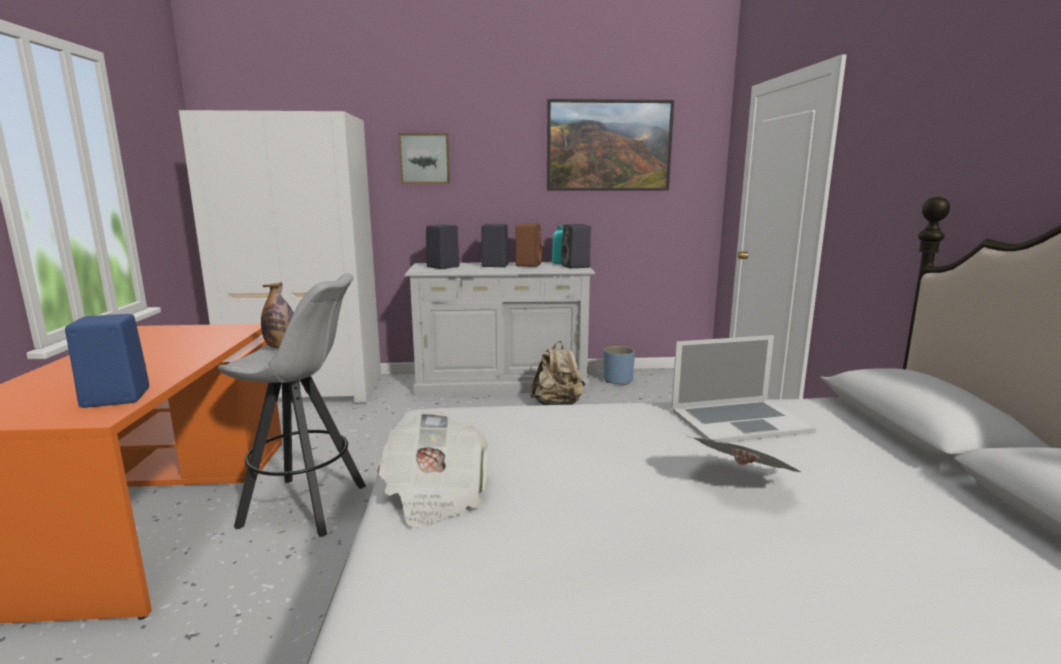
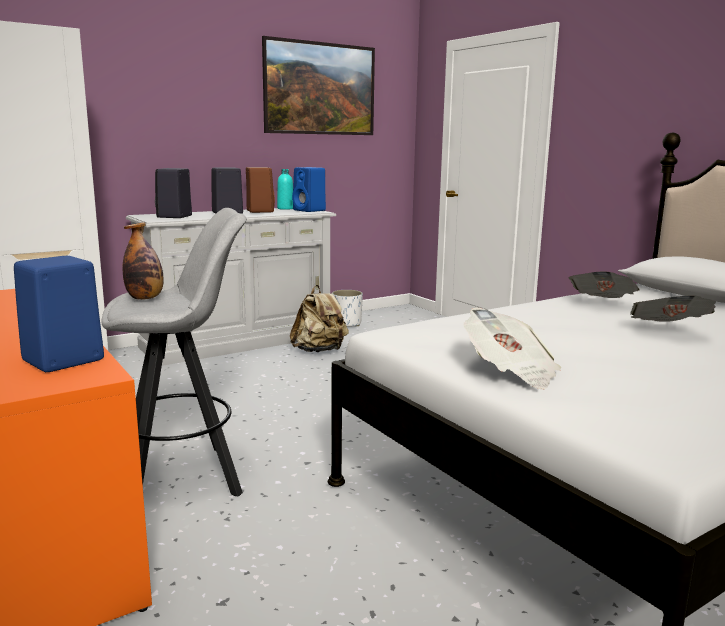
camera: 30 degrees left, 0 degrees up
picture [399,133,450,184] -> none
black speaker [561,224,591,268] -> blue speaker [292,167,326,212]
blue planter [604,346,635,385] -> white planter [332,290,363,327]
laptop [671,335,816,442] -> newspaper [569,272,640,298]

